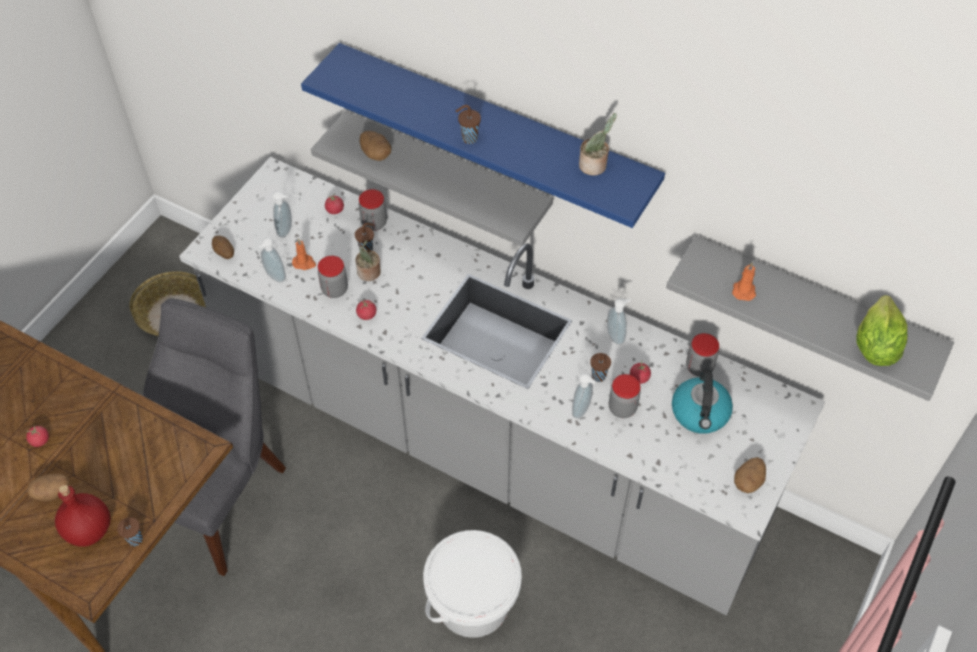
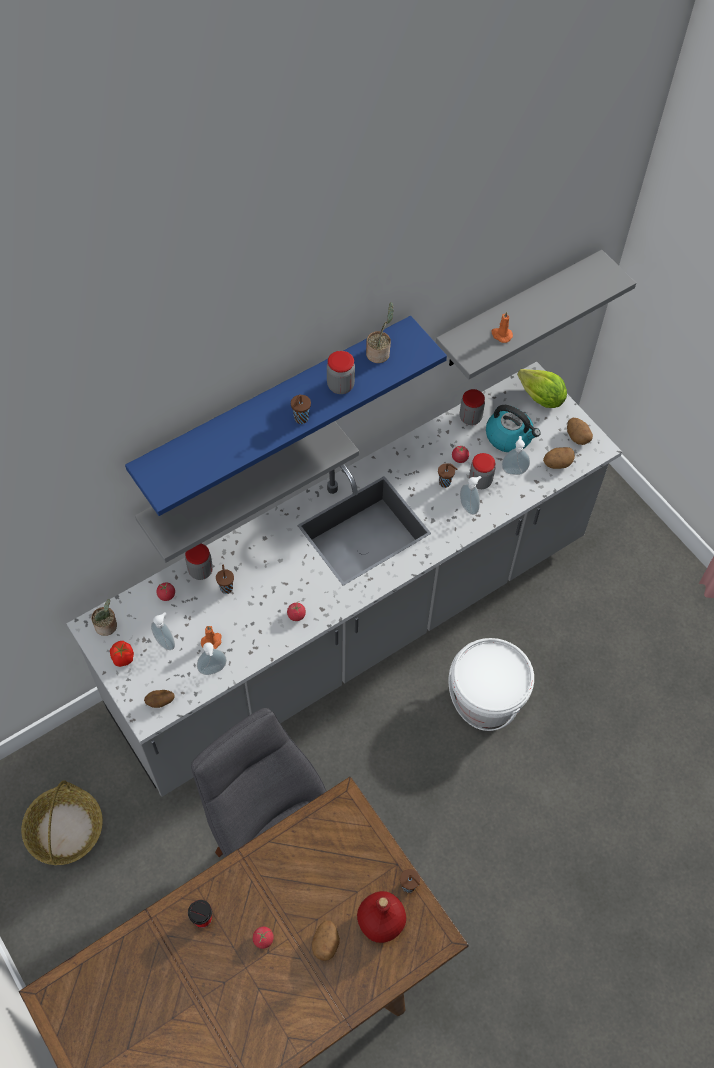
camera: 65 degrees left, 5 degrees up
jar [318,256,348,298] -> jar moved to [327,351,355,394]
potted plant [355,240,381,281] -> potted plant moved to [91,599,117,636]
potato [360,131,391,161] -> potato moved to [543,447,575,469]
soap dispenser [607,298,631,345] -> soap dispenser moved to [502,436,530,475]
lettuce [856,295,907,366] -> lettuce moved to [517,369,567,408]
none -> tomato [110,641,134,667]
none -> cup [188,900,212,928]

